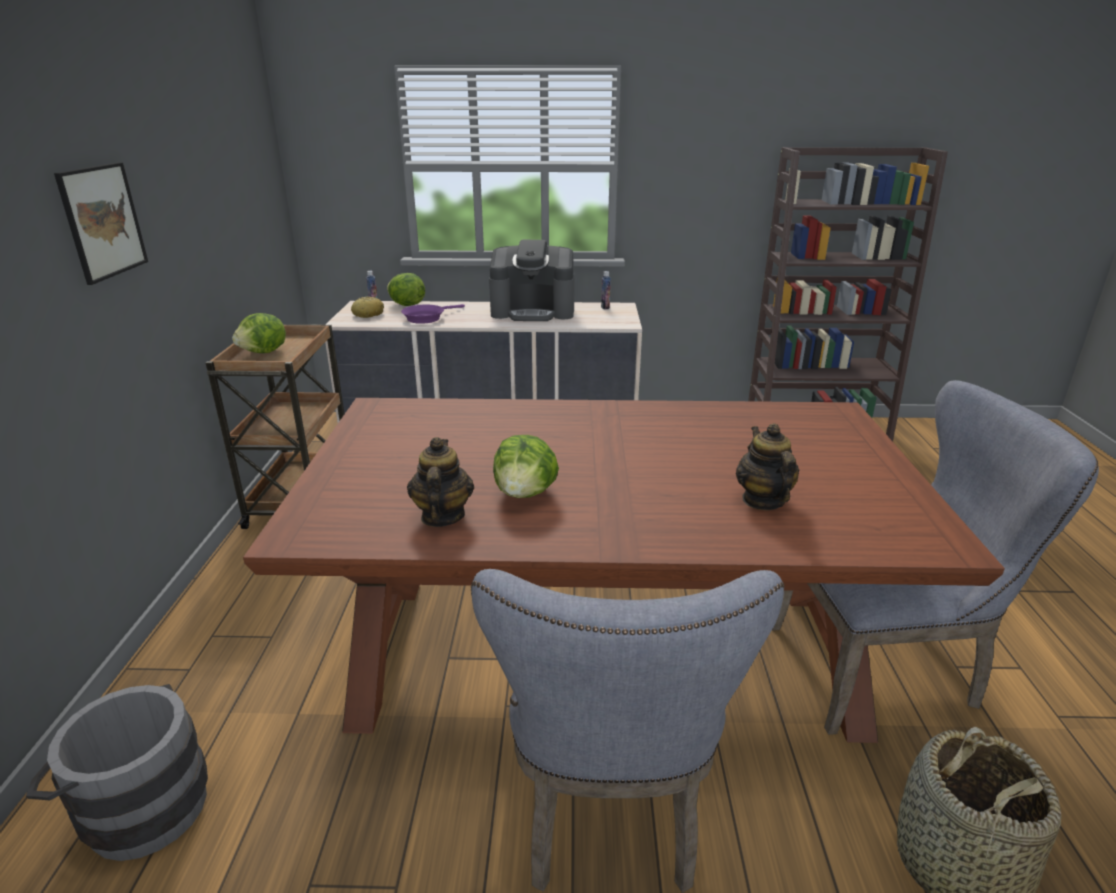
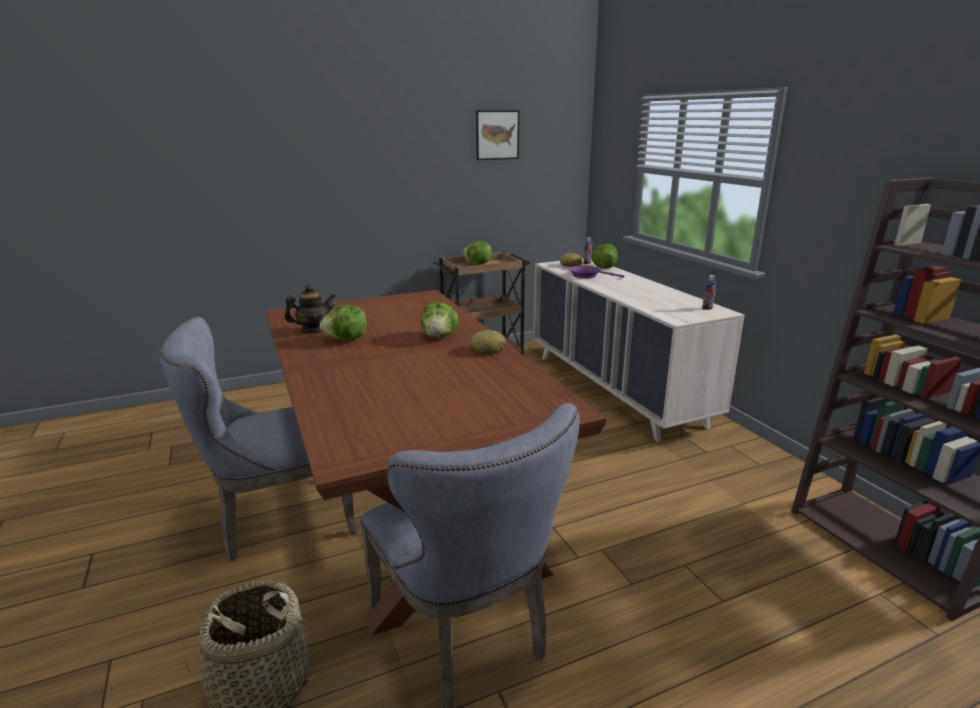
camera: 65 degrees right, 5 degrees down
grey bucket [26,684,208,861] -> none
picture [54,162,148,285] -> picture moved to [476,110,520,160]
coffee machine [489,240,575,321] -> none
teapot [736,423,799,510] -> none
none -> lettuce [421,302,459,338]
none -> bread [470,330,506,354]

